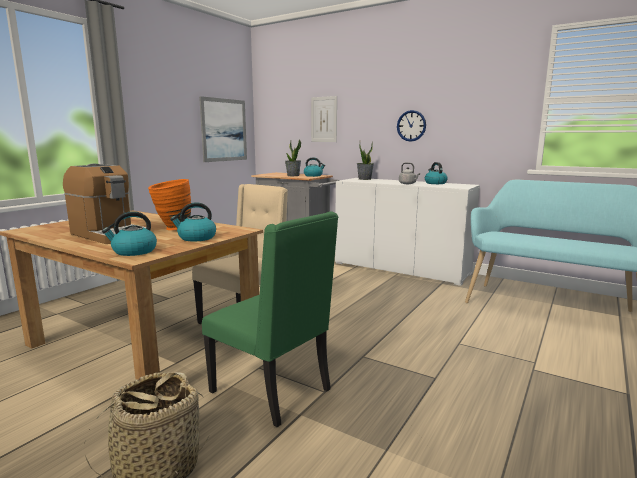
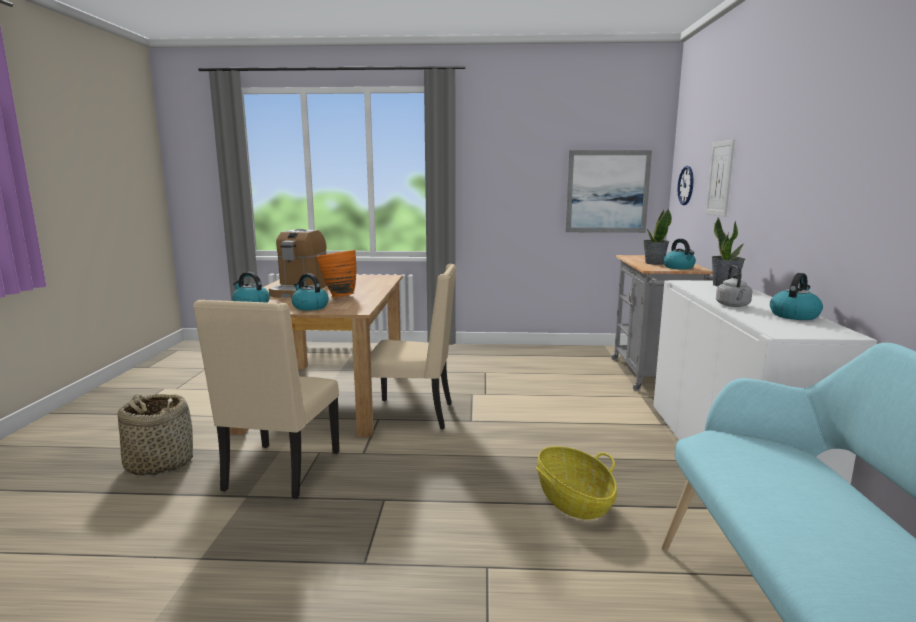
camera: 60 degrees right, 0 degrees up
green chair [202,211,338,427] -> beige chair [193,300,339,499]
wall clock [397,110,426,142] -> wall clock moved to [678,166,694,205]
none -> basket [536,446,617,519]

